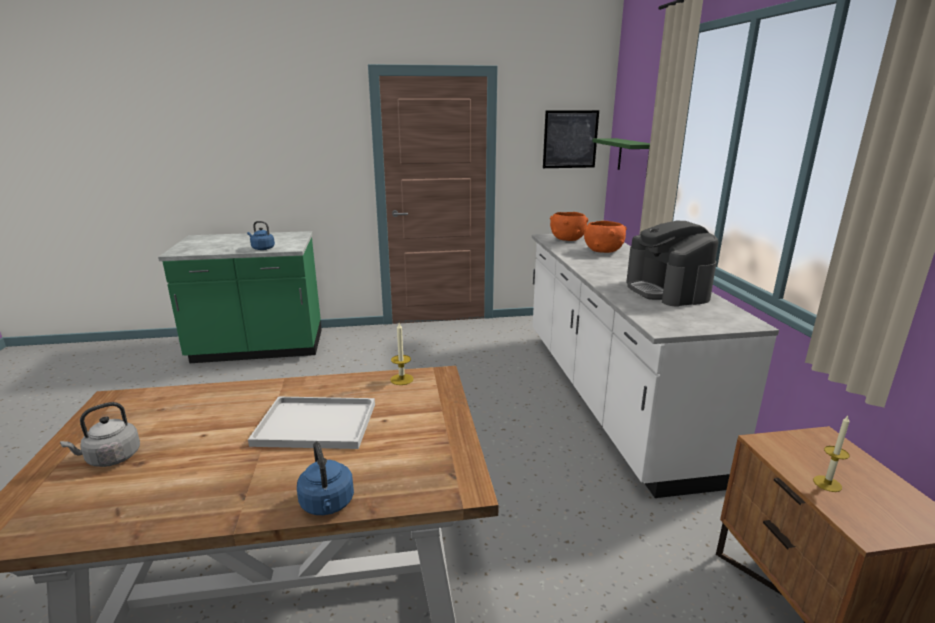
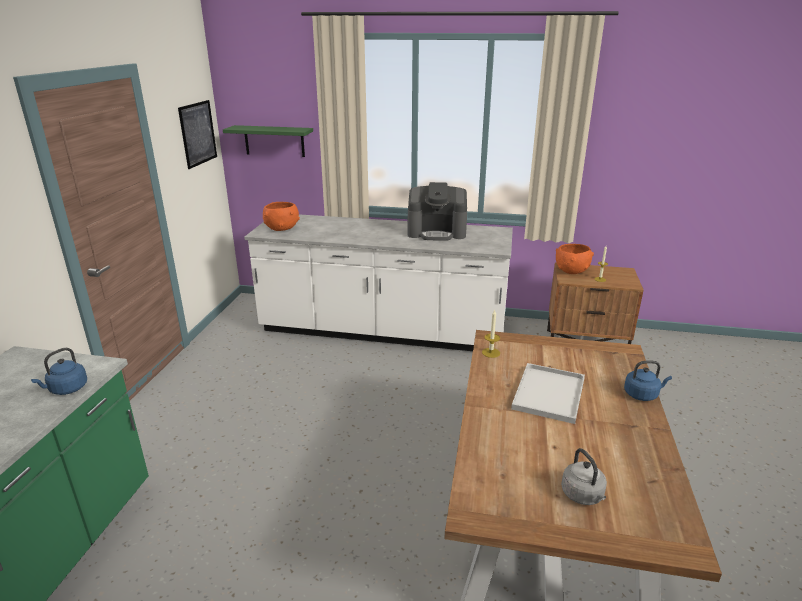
camera: 70 degrees left, 5 degrees up
orange bowl [584,221,627,253] -> orange bowl moved to [556,244,594,274]

